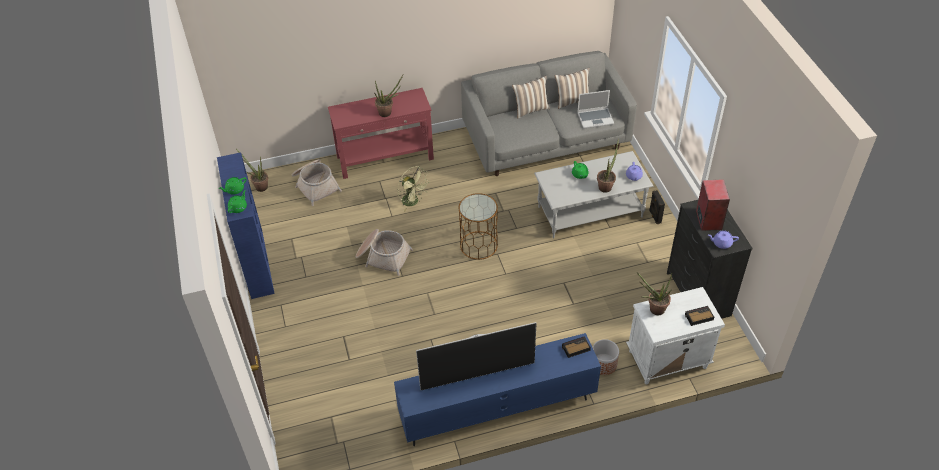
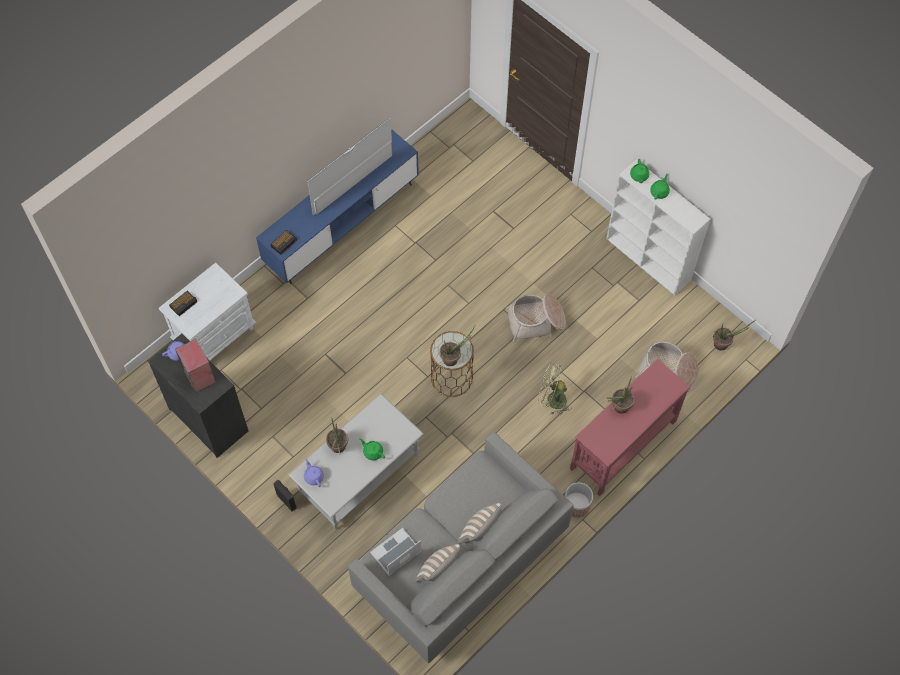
camera: 150 degrees right, 15 degrees up
blue bookcase [217,152,275,299] -> white bookcase [606,160,710,295]
planter [592,339,619,375] -> planter moved to [565,482,593,517]
potted plant [637,273,672,315] -> potted plant moved to [440,326,475,366]

